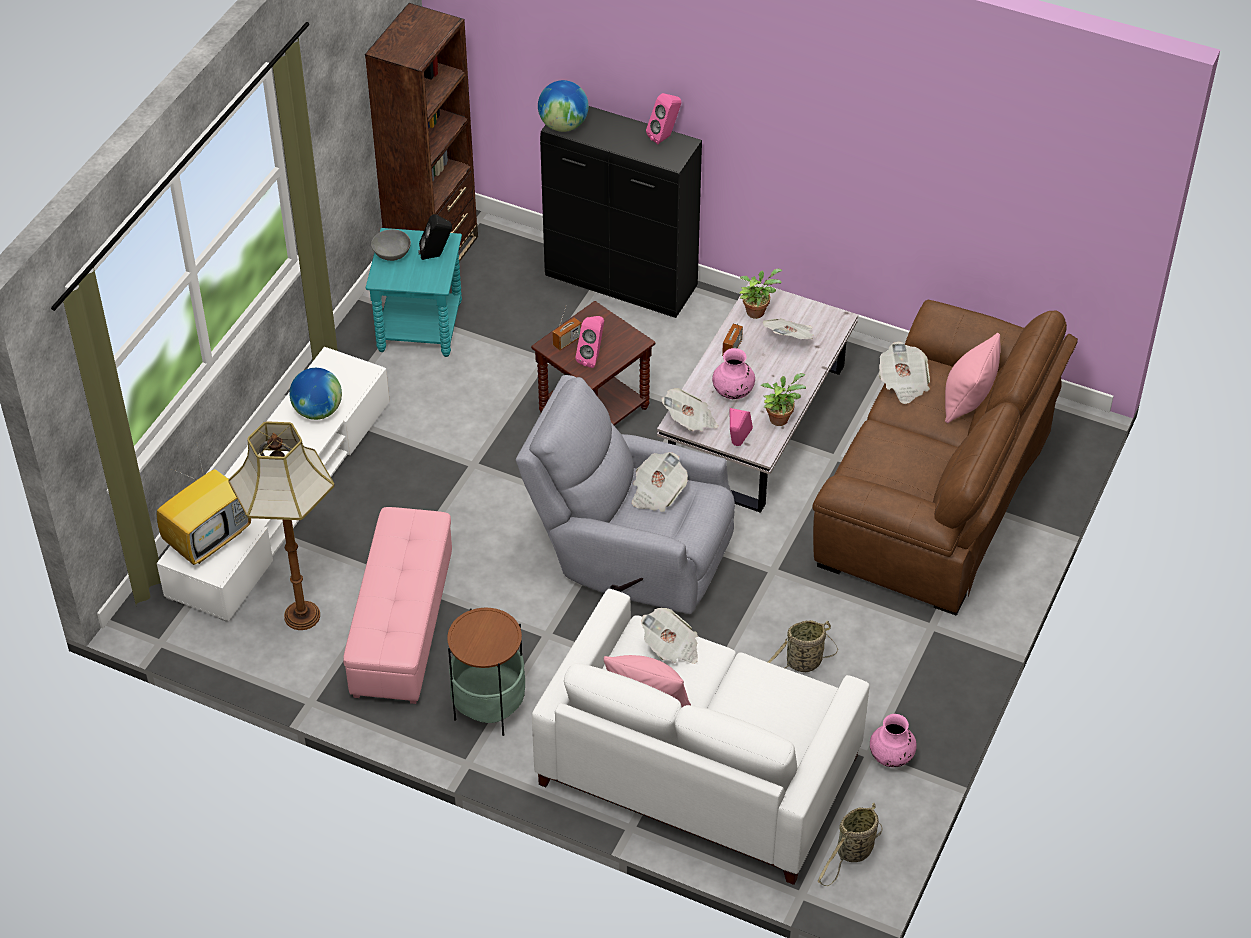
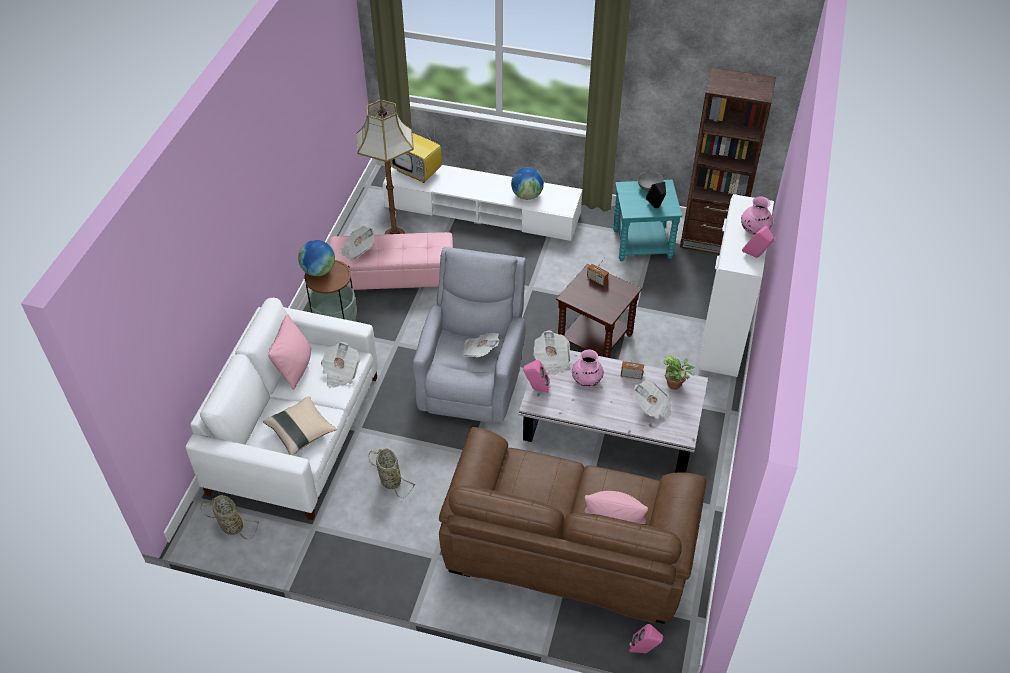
camera: 80 degrees right, 0 degrees up
globe [538,80,589,132] -> globe moved to [298,240,335,276]
black cabinet [540,106,702,318] -> white cabinet [697,194,774,377]
pink speaker [575,316,604,368] -> pink speaker moved to [629,624,663,653]
potted plant [761,373,806,426] -> none
pink vase [870,714,917,767] -> pink vase moved to [741,196,773,235]
newspaper [879,341,930,404] -> newspaper moved to [339,226,375,261]
none -> beige pillow [263,396,337,455]

